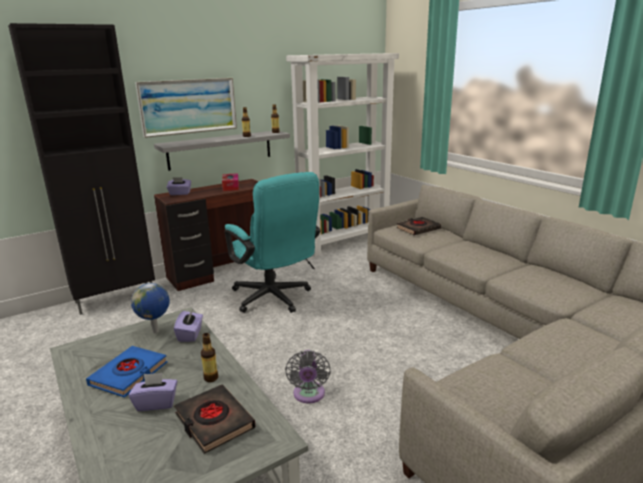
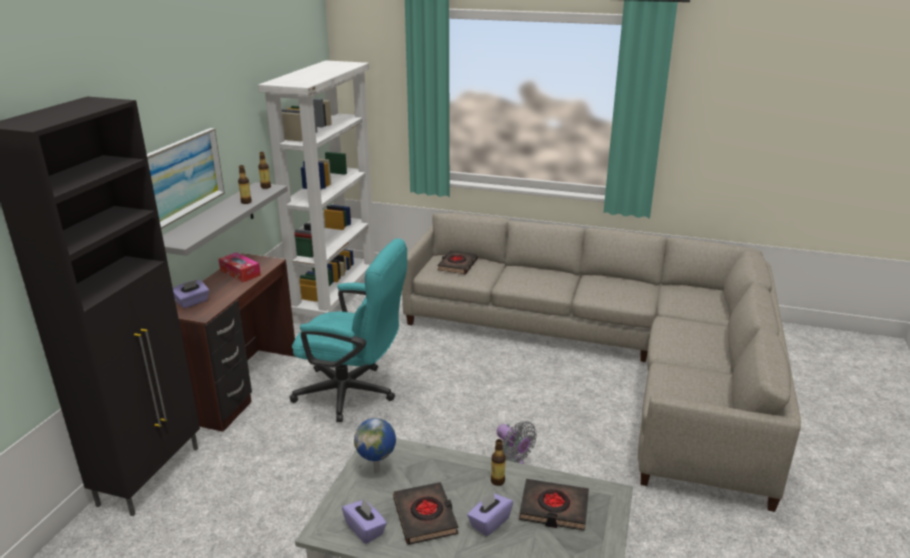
camera: 40 degrees left, 5 degrees up
blue book [86,346,168,398] -> black book [393,482,459,545]
purple tissue box [174,310,203,342] -> purple tissue box moved to [342,498,387,544]

